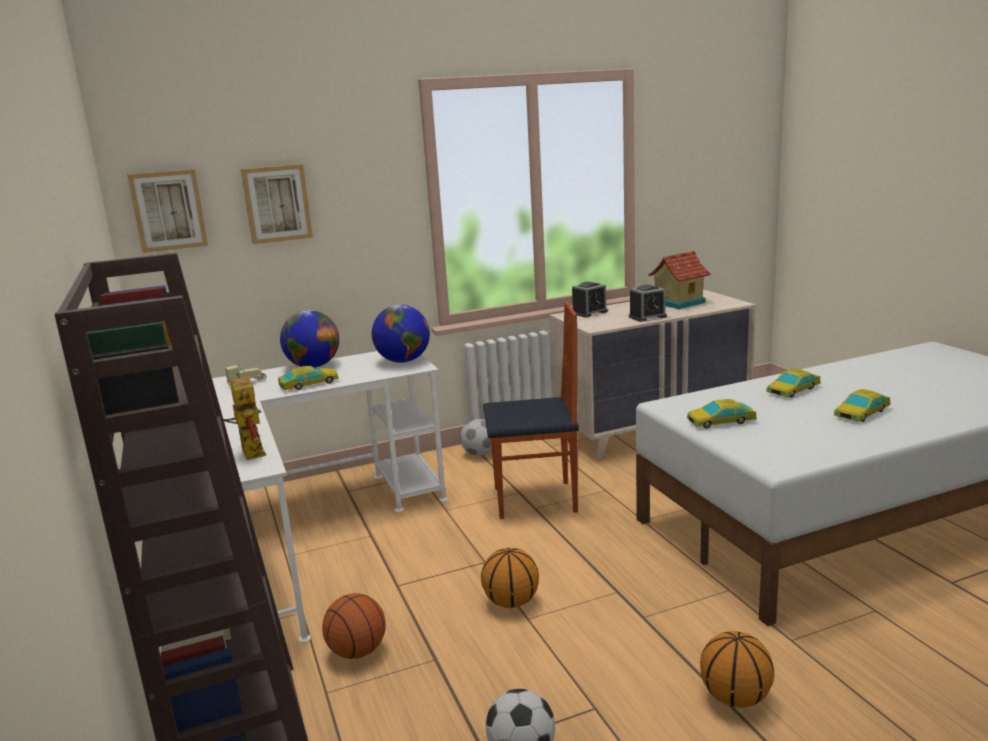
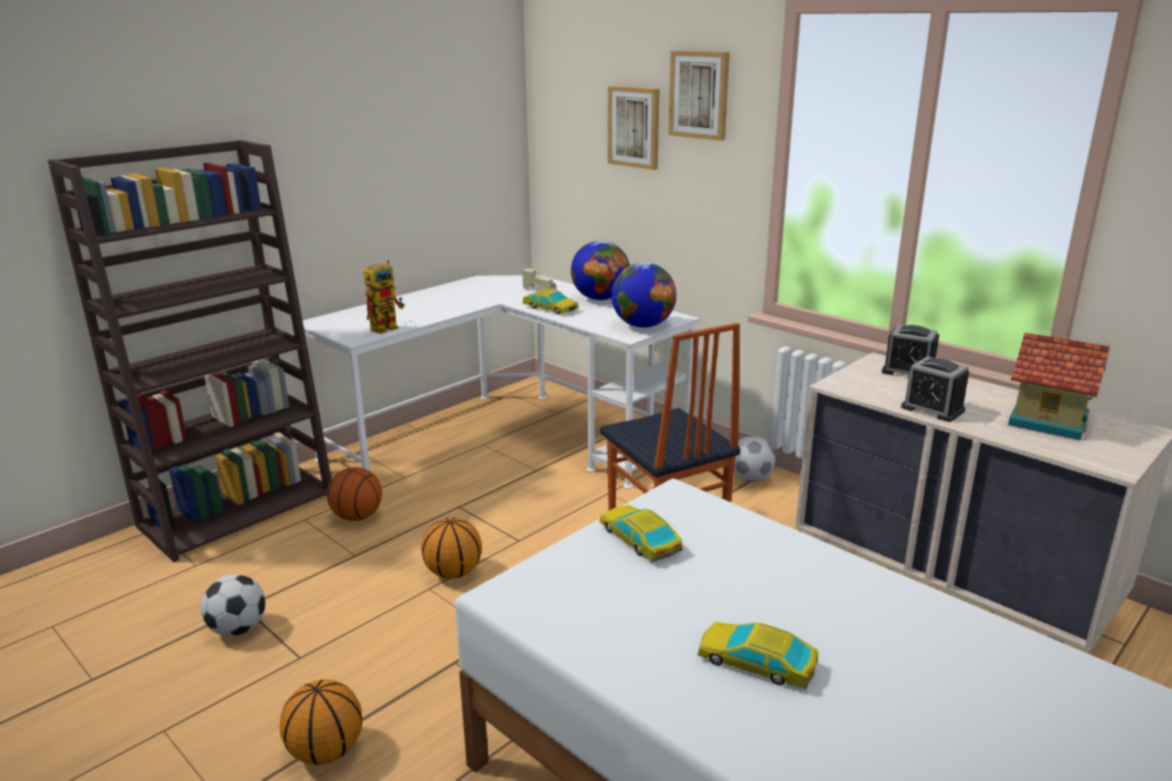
camera: 65 degrees right, 5 degrees up
picture [127,169,208,253] -> picture moved to [668,51,730,141]
toy car [766,369,821,398] -> none

